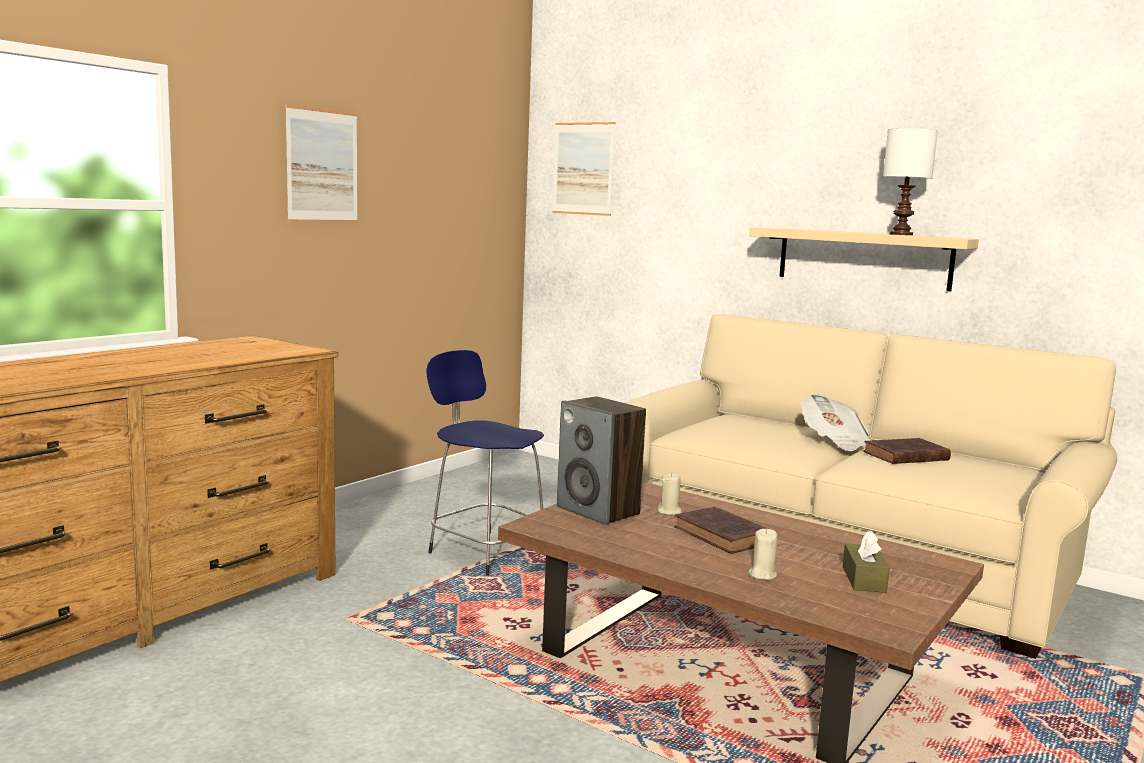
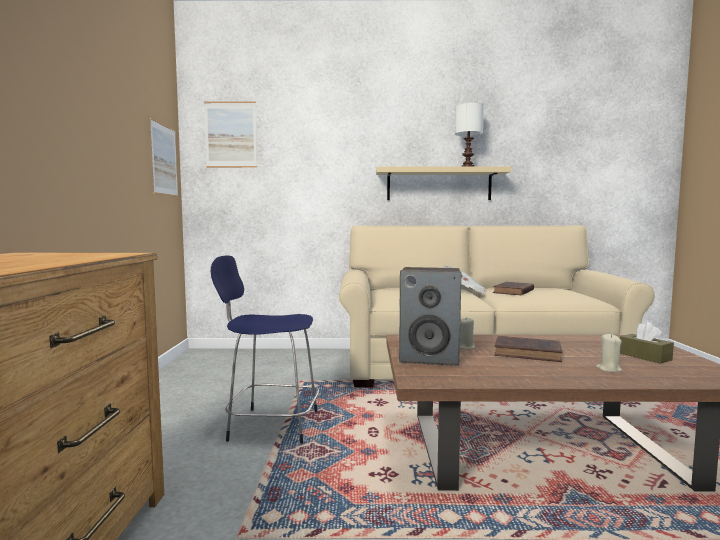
camera: 35 degrees left, 5 degrees down
picture [285,105,358,222] -> picture moved to [150,118,178,197]

